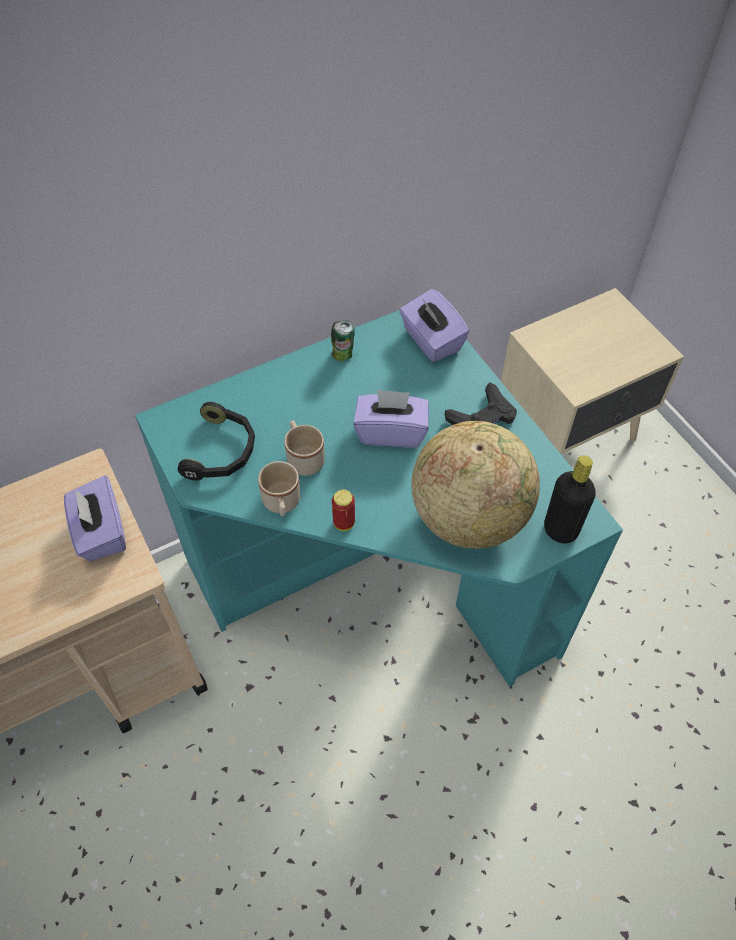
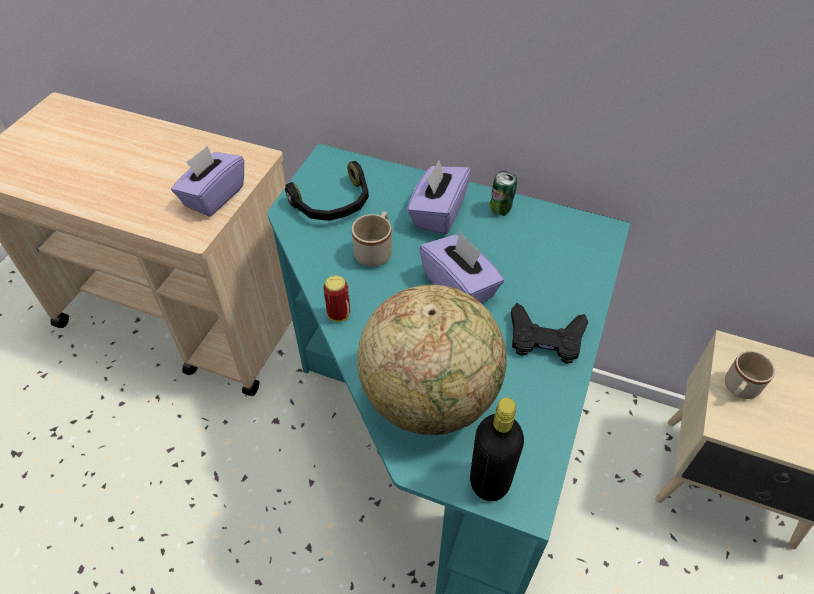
camera: 50 degrees right, 5 degrees down
beige mug [258,461,300,516] -> beige mug moved to [725,351,775,399]
purple tissue box [399,289,469,362] -> purple tissue box moved to [407,160,471,235]

